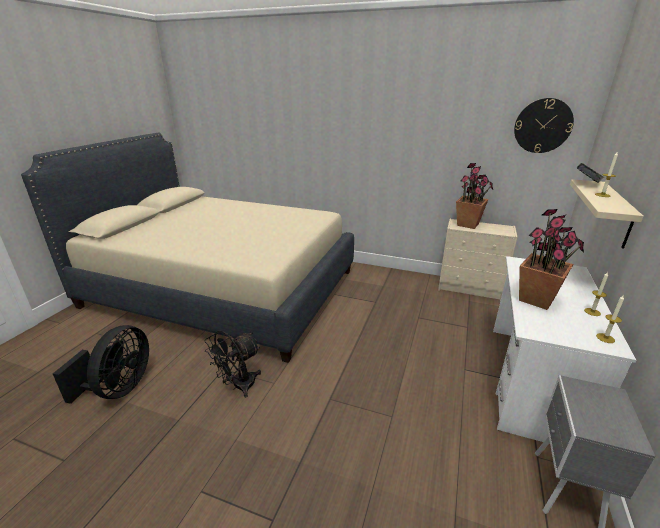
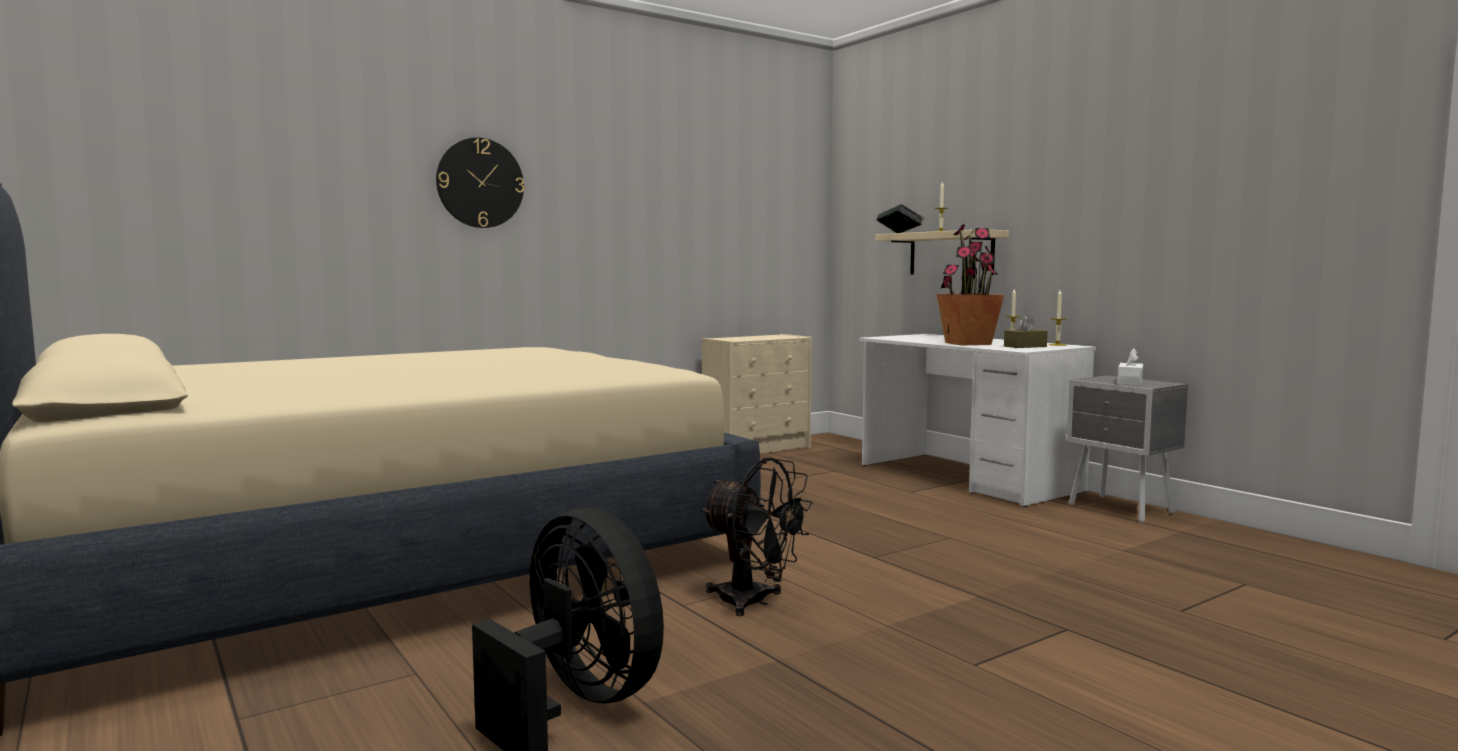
camera: 55 degrees left, 20 degrees down
black fan [205,330,261,398] -> black fan turned 45 degrees counterclockwise [701,457,813,616]
potted plant [456,163,493,229] -> none
wall clock [514,98,574,153] -> wall clock moved to [436,137,524,228]
none -> brown tissue box [1004,315,1048,348]
none -> white tissue box [1117,348,1143,386]

